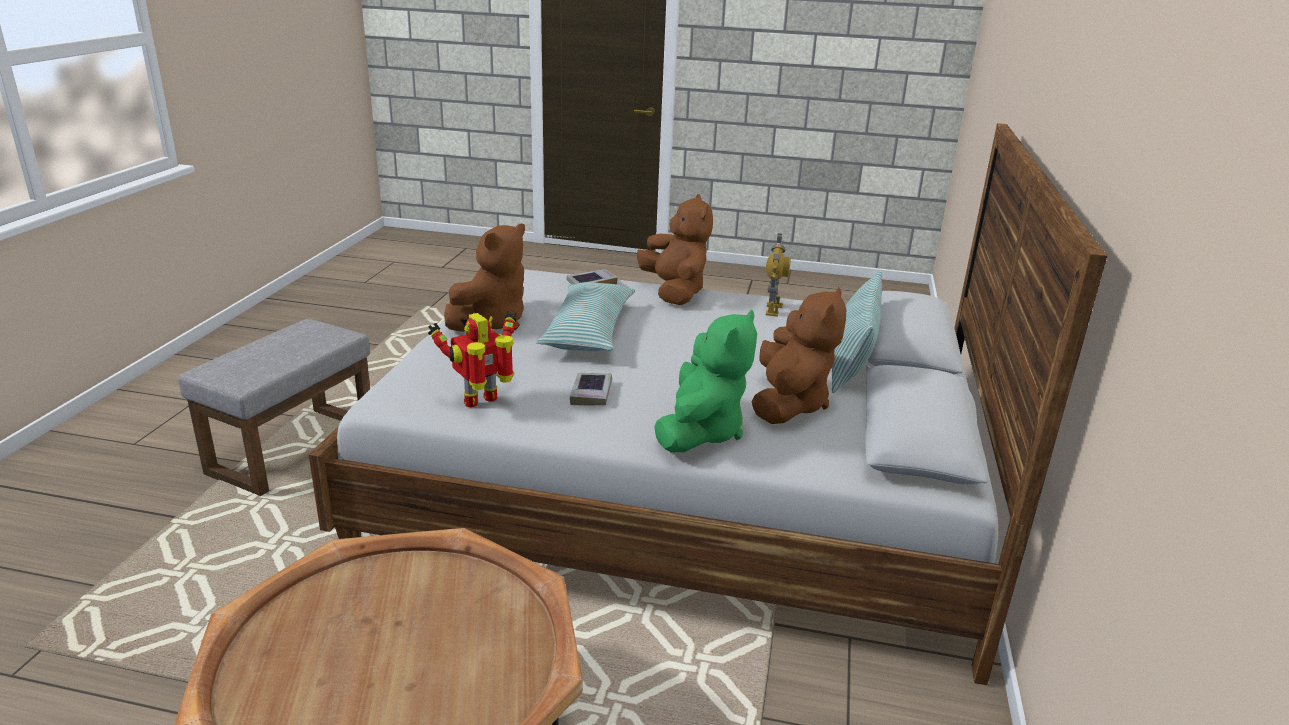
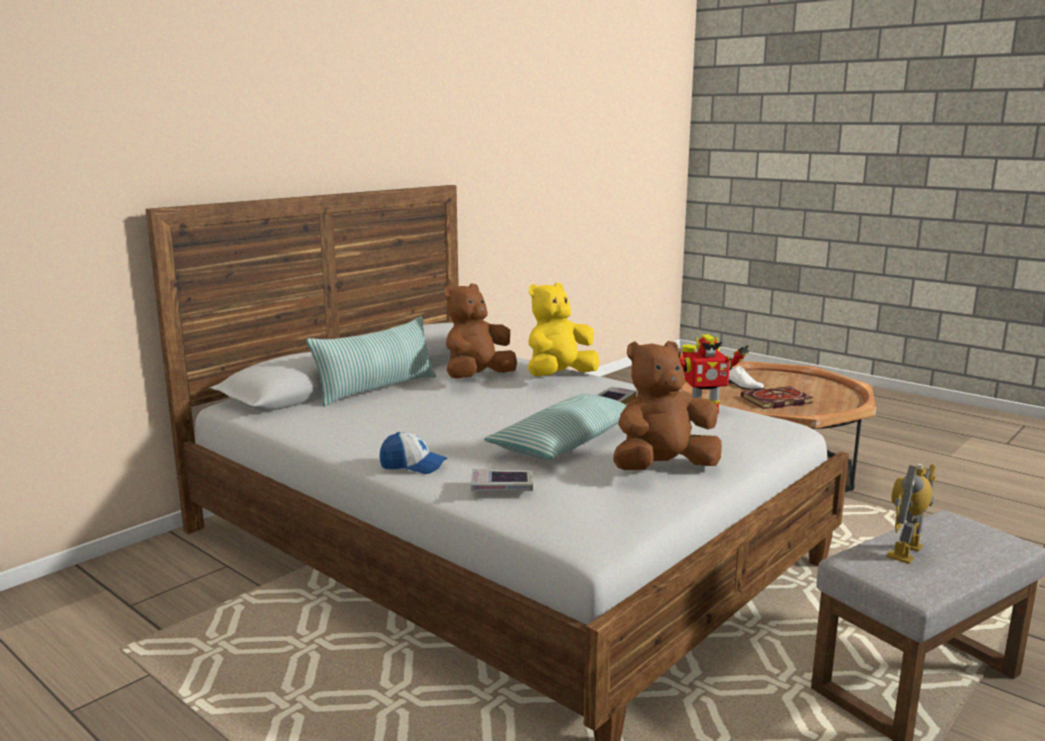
camera: 150 degrees left, 10 degrees down
brown plush toy [637,194,713,305] -> cap [380,432,447,474]
green plush toy [654,310,757,452] -> yellow plush toy [528,283,599,376]
toy robot [766,234,791,317] -> toy robot moved to [886,464,936,564]
none -> white shoe [729,365,764,390]
none -> book [741,386,814,409]

